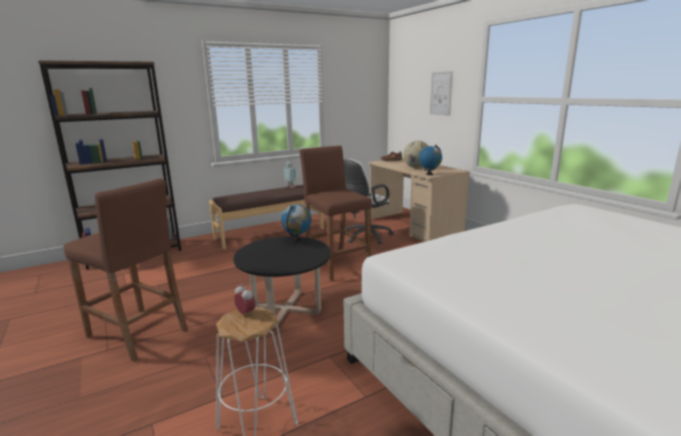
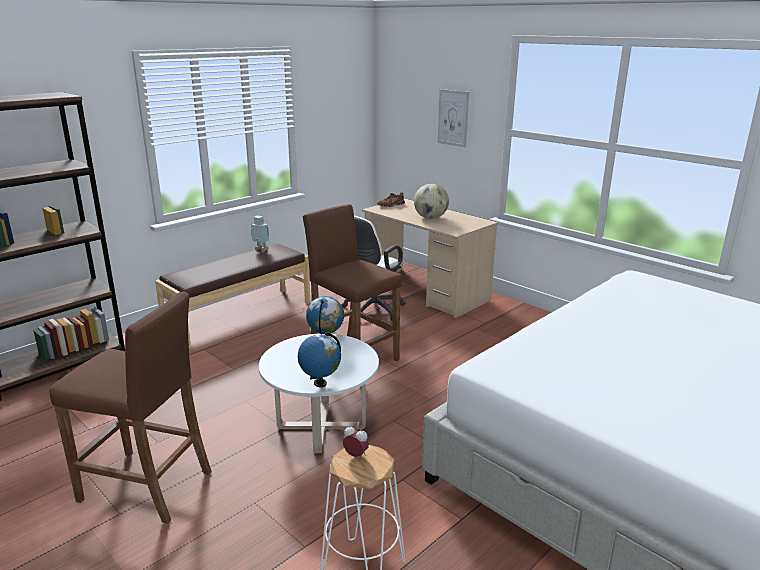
camera: 15 degrees left, 5 degrees up
black coffee table [233,236,331,328] -> white coffee table [259,334,379,453]
globe [419,145,442,175] -> globe moved to [298,332,341,387]

